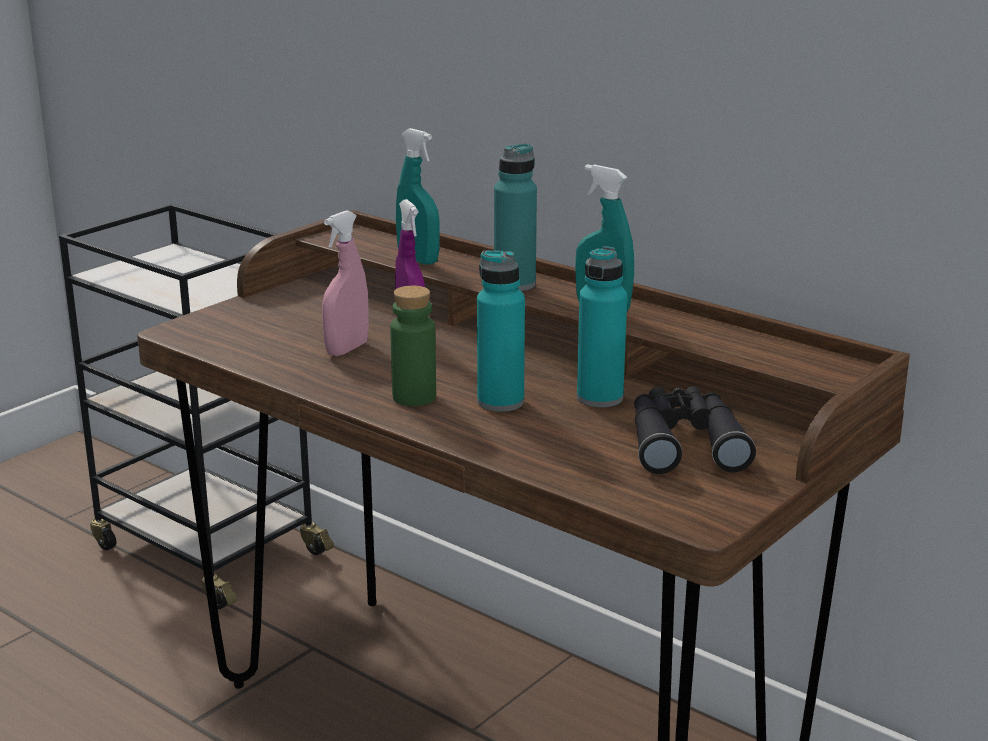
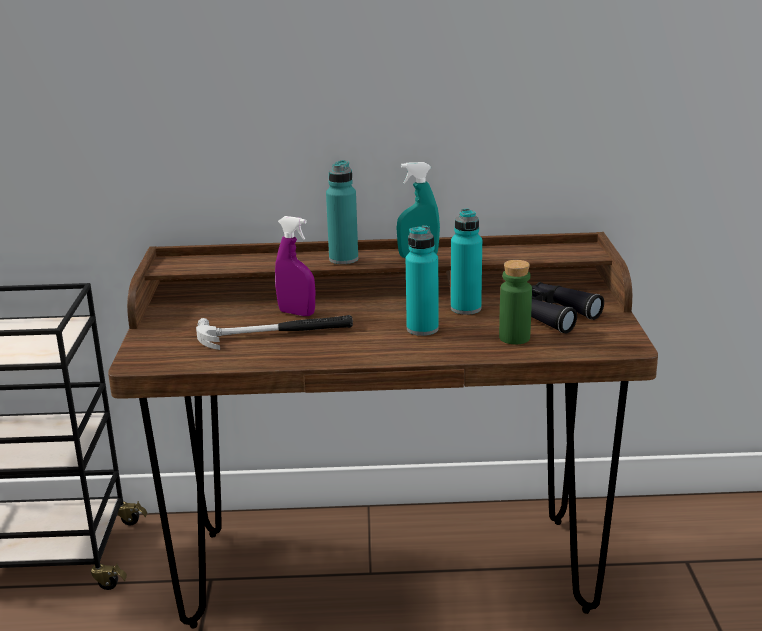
camera: 40 degrees left, 0 degrees up
pink spray bottle [322,210,369,356] -> hammer [196,315,353,350]
green bottle [390,286,436,406] -> green bottle moved to [499,260,532,344]
turquoise spray bottle [396,128,440,265] -> none

